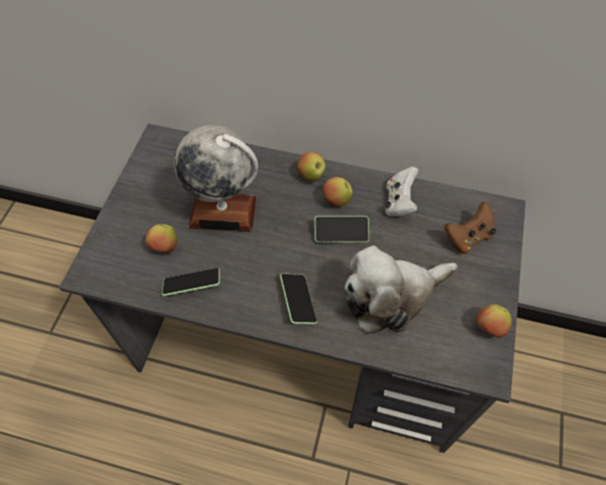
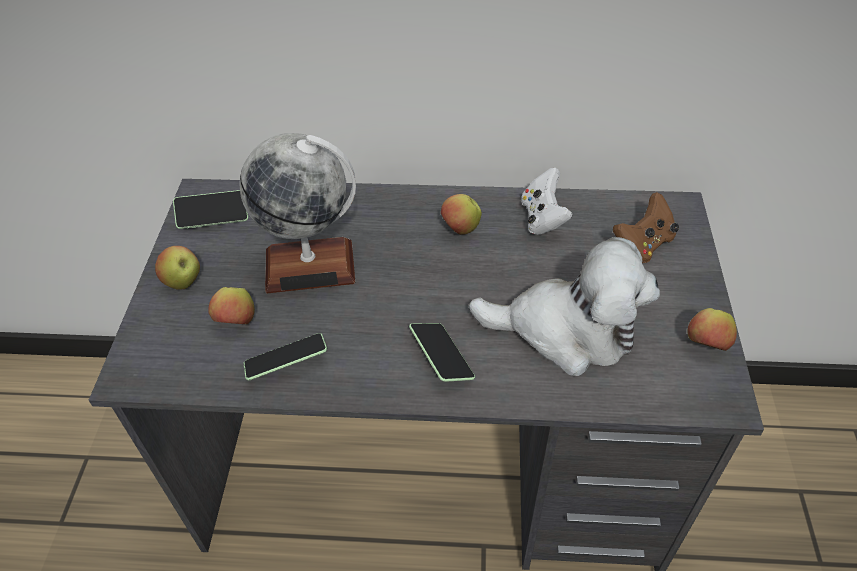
camera: 10 degrees left, 10 degrees down
apple [297,152,326,182] -> apple moved to [155,246,200,290]
phone [314,216,369,243] -> phone moved to [173,190,248,229]
plush toy [345,245,458,334] -> plush toy turned 135 degrees counterclockwise [469,237,660,376]

